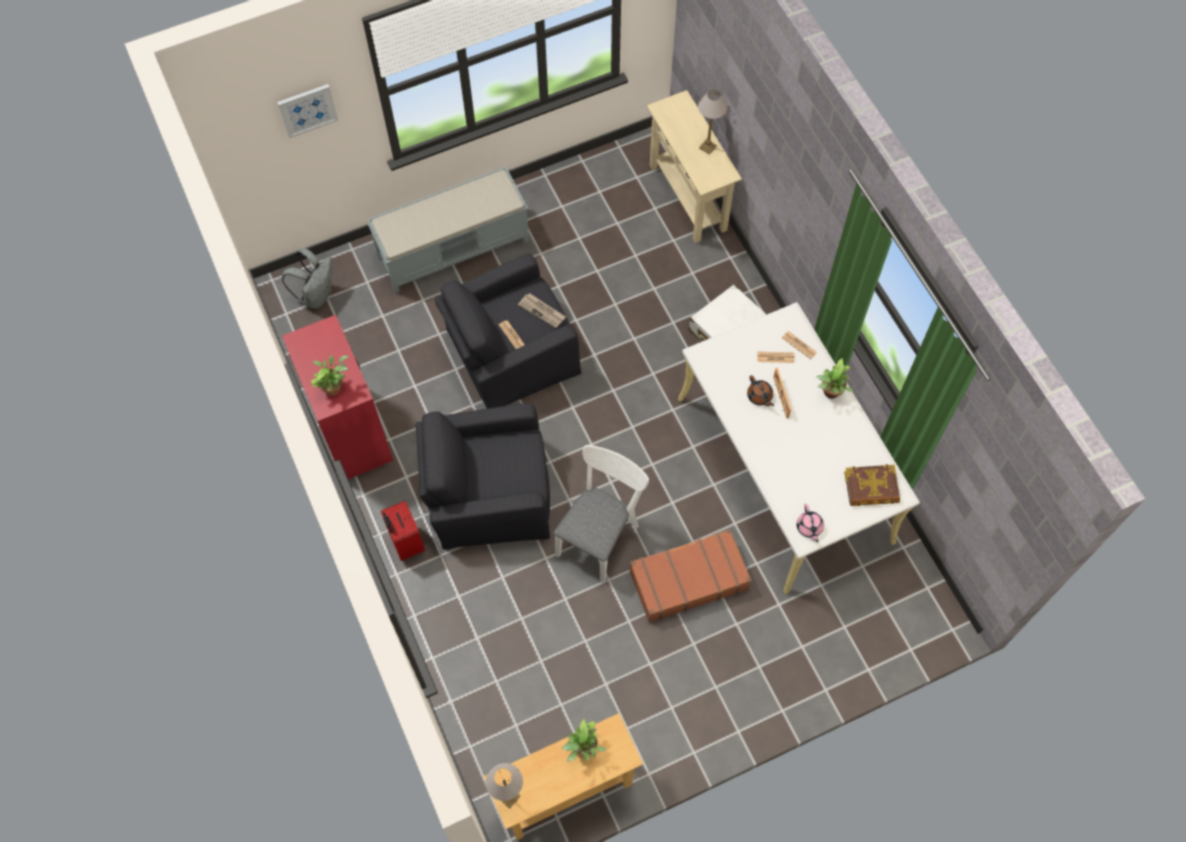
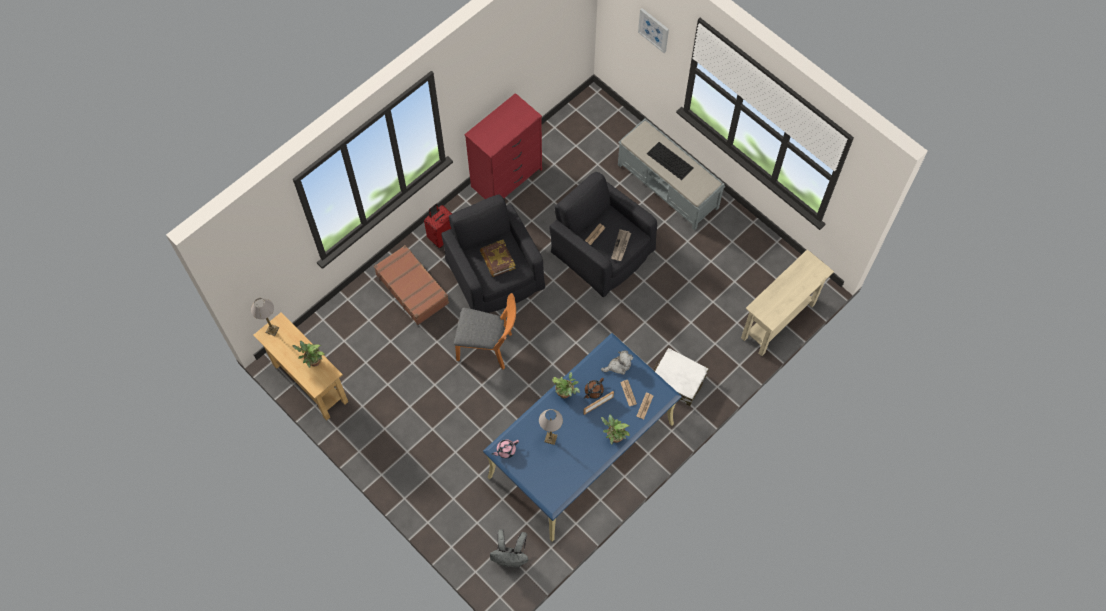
camera: 70 degrees right, 0 degrees up
grey backpack [282,248,333,309] -> grey backpack moved to [490,529,528,567]
potted plant [311,355,349,395] -> potted plant moved to [552,372,580,398]
white chair [554,445,649,582] -> orange chair [454,293,516,370]
brown suitcase [630,529,752,623] -> brown suitcase moved to [374,245,449,325]
white desk [678,302,920,594] -> blue desk [483,333,681,541]
table lamp [698,89,727,155] -> table lamp moved to [539,409,563,445]
book [844,464,900,506] -> book moved to [480,240,516,277]
none -> plush toy [601,351,633,375]
none -> keyboard [647,142,694,180]

